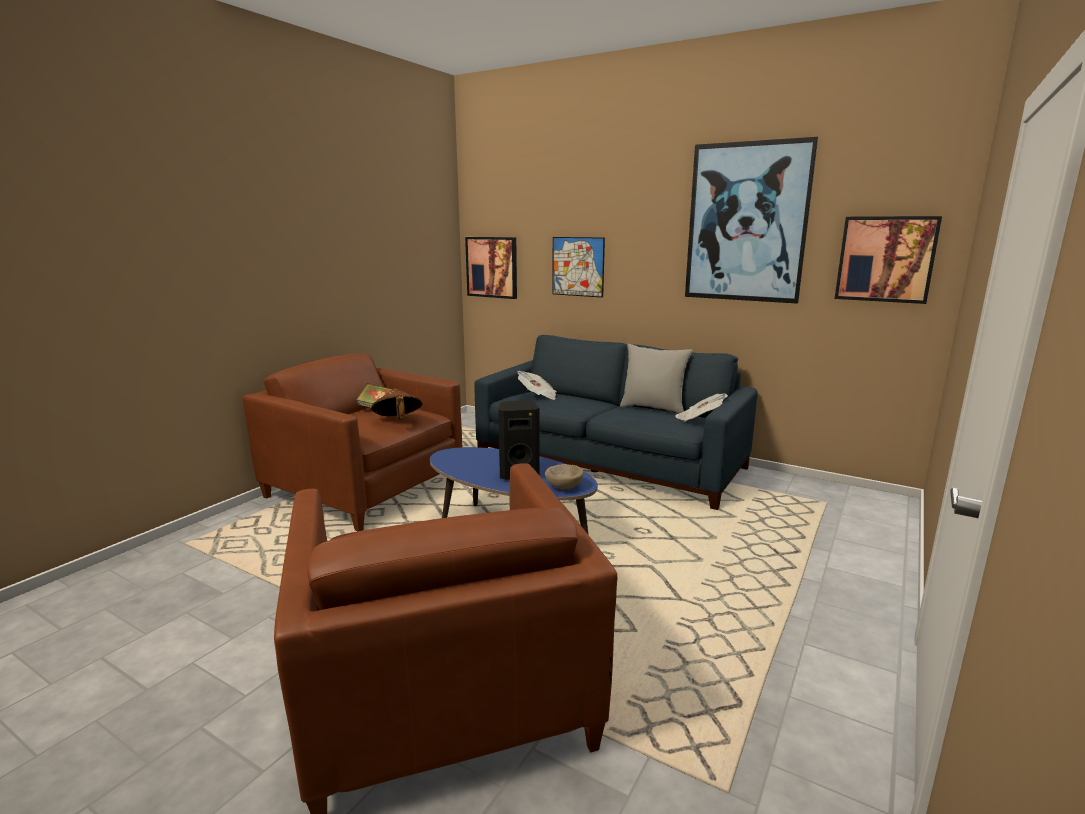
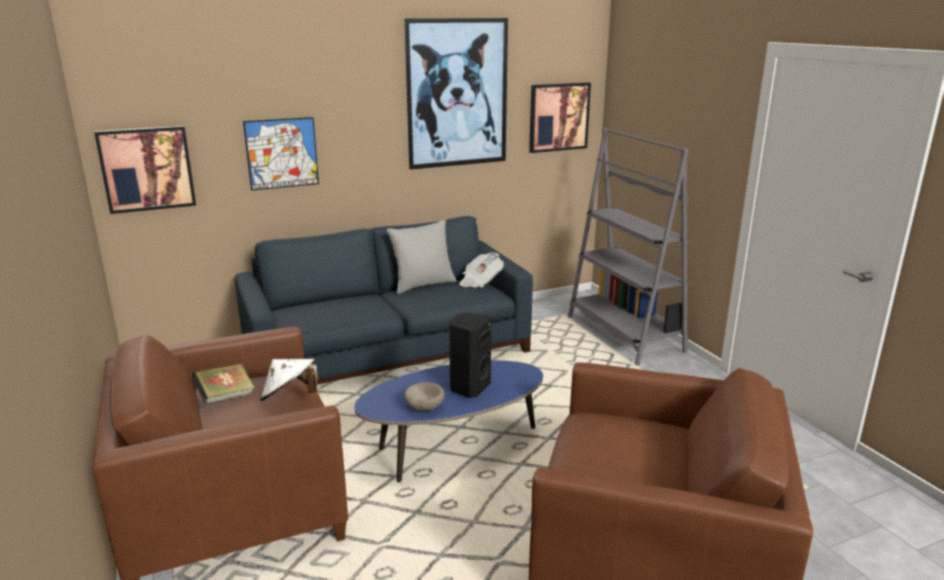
camera: 55 degrees left, 5 degrees up
brown hat [371,388,423,420] -> white hat [260,359,318,401]
newspaper [517,371,557,400] -> none
beige bowl [545,464,584,490] -> beige bowl moved to [405,382,445,411]
none -> grey bookcase [568,128,689,366]

